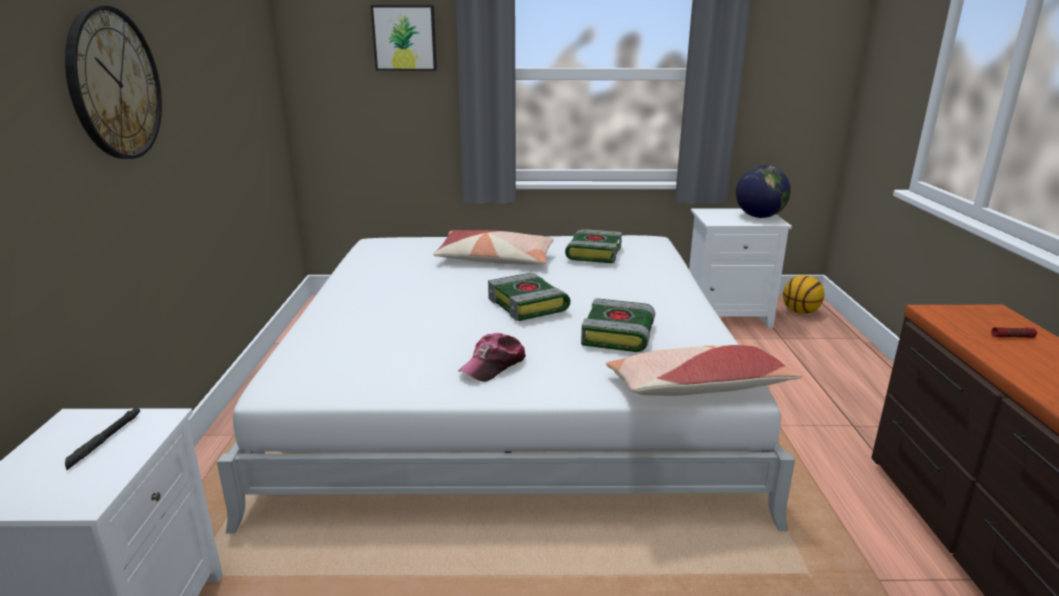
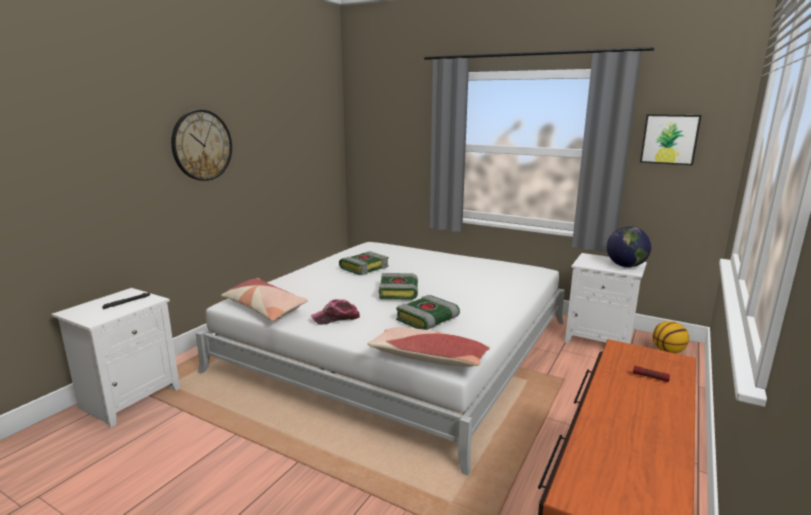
camera: 30 degrees right, 5 degrees down
picture [371,5,437,71] -> picture moved to [640,114,702,165]
pillow [433,230,554,265] -> pillow moved to [221,278,308,321]
book [565,229,622,264] -> book moved to [339,251,388,275]

